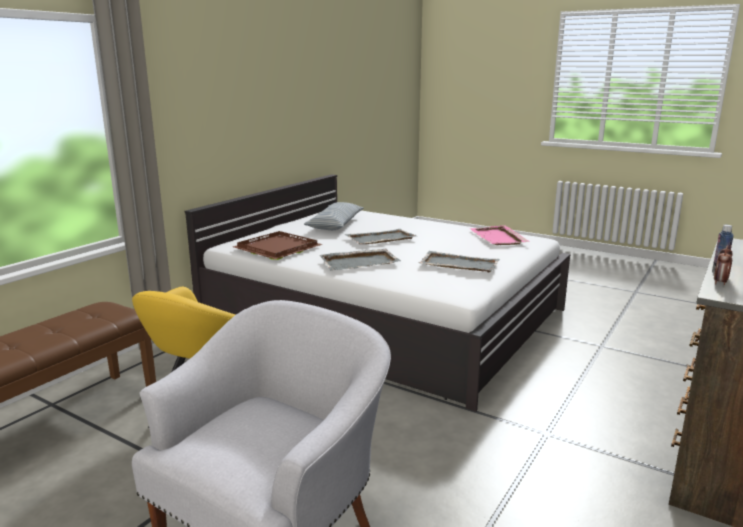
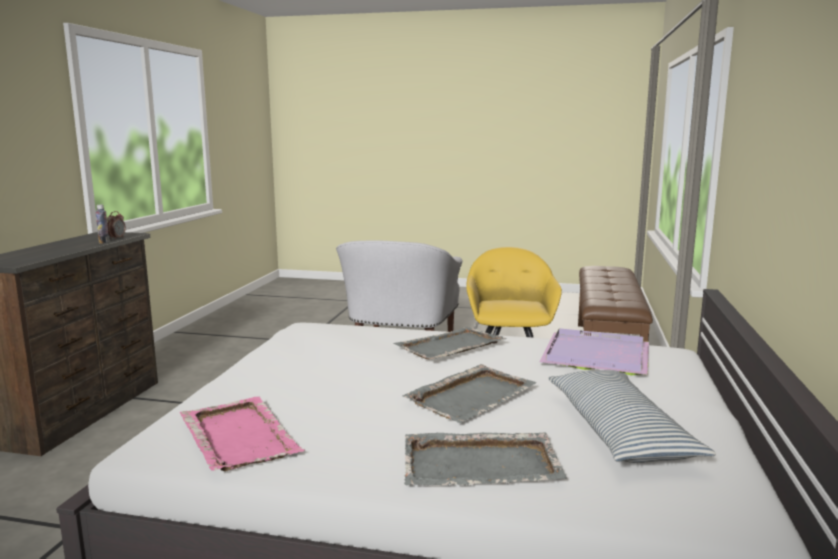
camera: 160 degrees right, 5 degrees down
brown tray [233,231,323,260] -> purple tray [539,328,649,375]
grey tray [419,251,500,272] -> grey tray moved to [404,433,567,485]

